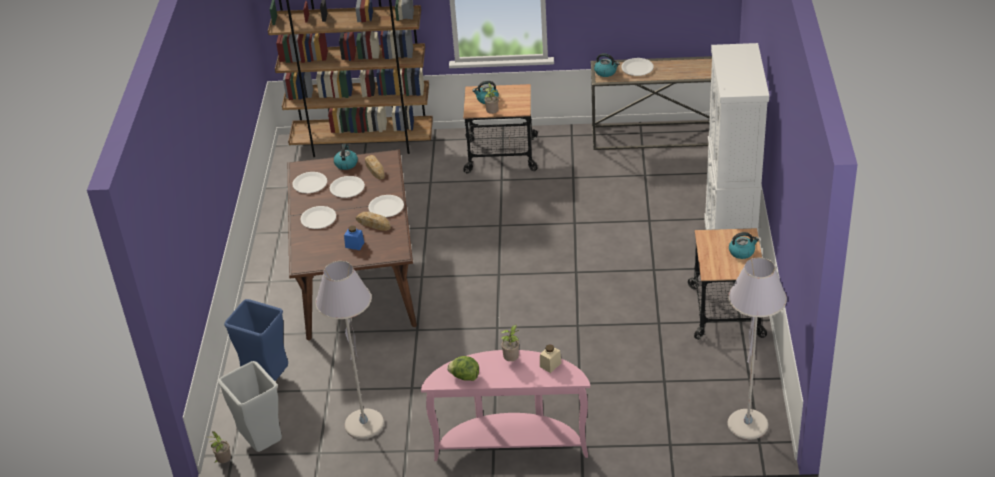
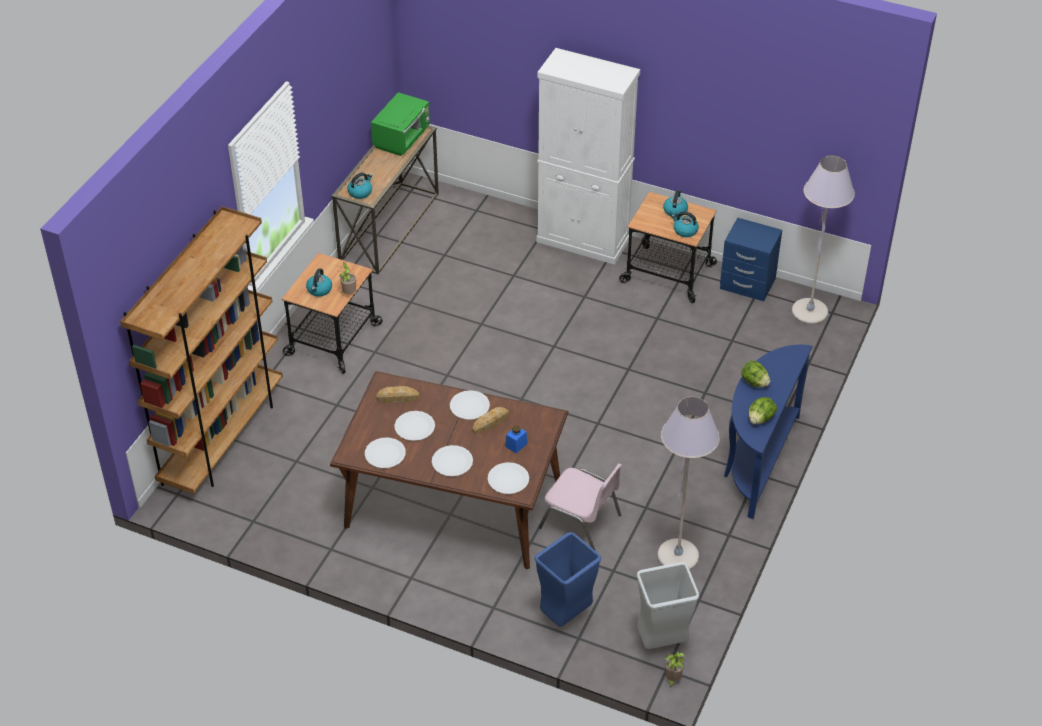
camera: 70 degrees left, 5 degrees up
kettle [334,144,358,170] -> kettle moved to [671,211,699,237]
pink console table [421,350,590,461] -> blue console table [724,345,812,519]
potted plant [501,325,519,361] -> lettuce [741,360,770,387]
beige jar [540,344,561,373] -> none
white plate [621,58,654,76] -> white plate moved to [488,462,529,494]
none -> green microwave [371,92,430,156]
none -> pink chair [538,463,622,550]
none -> blue nightstand [720,217,782,301]

